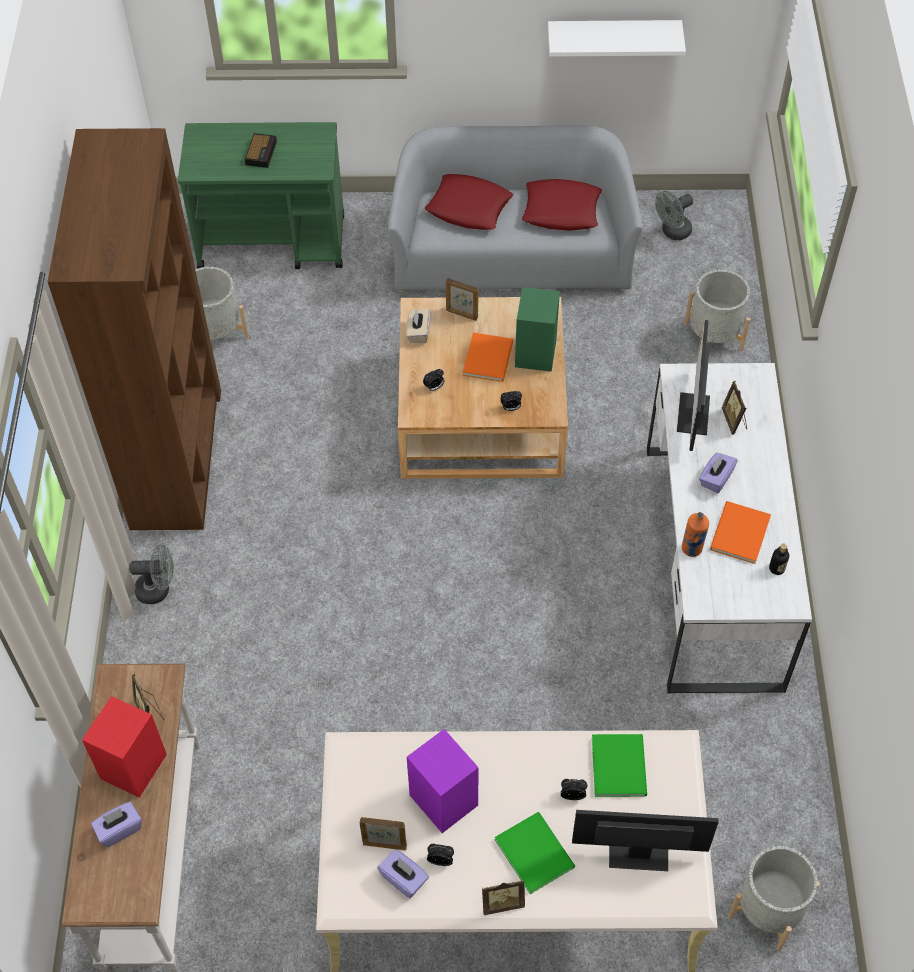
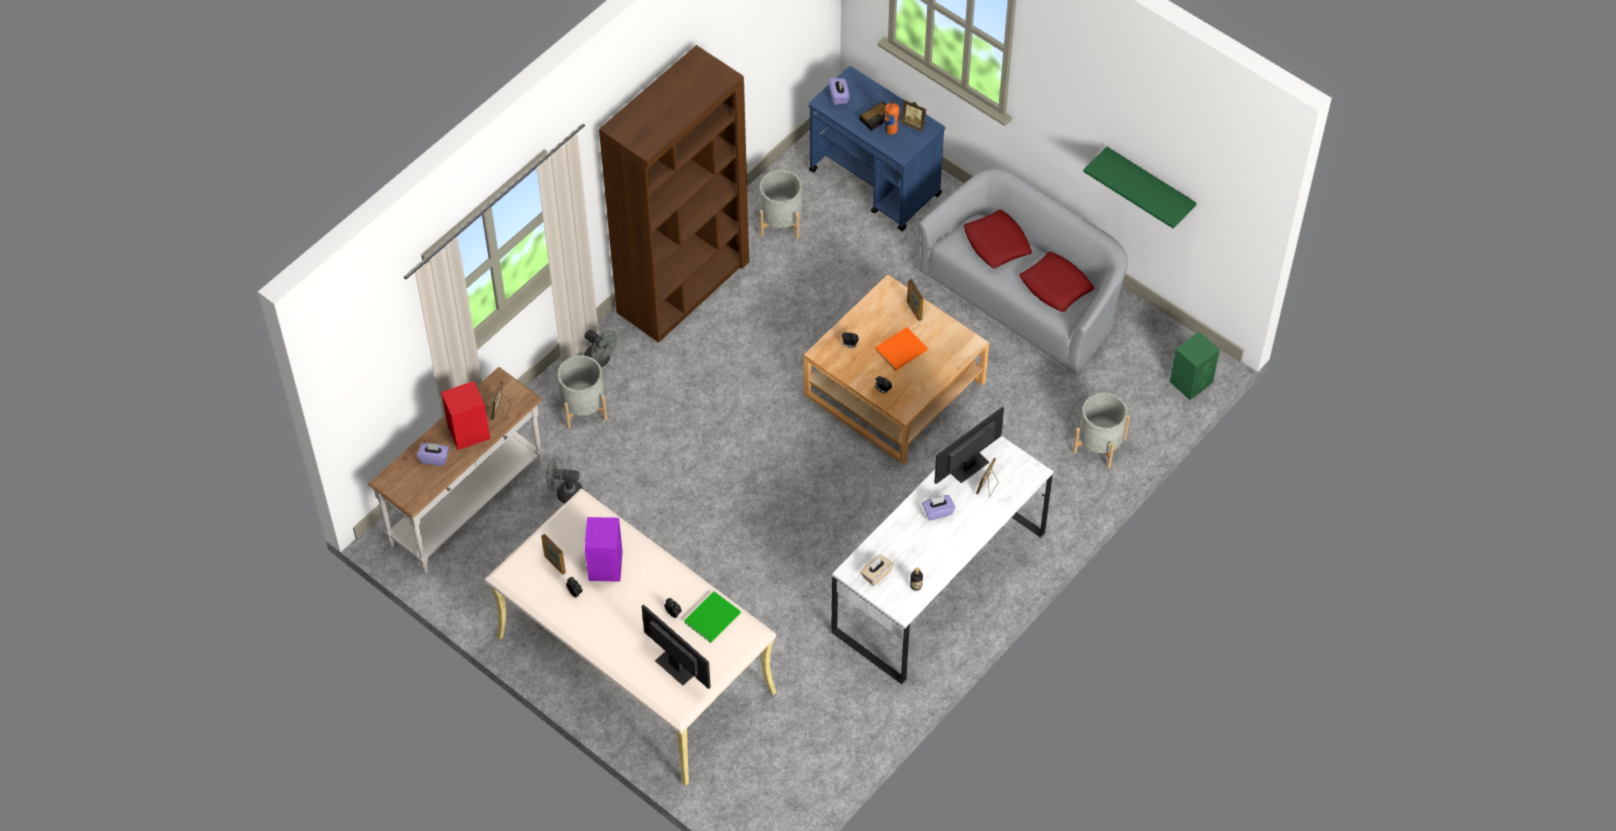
camera: 40 degrees right, 0 degrees up
green cart [178,122,344,269] -> blue cart [808,66,945,231]
purple tissue box [377,850,429,898] -> purple tissue box moved to [829,78,849,105]
beige tissue box [406,308,431,343] -> beige tissue box moved to [860,555,894,586]
picture frame [482,881,525,915] -> picture frame moved to [901,99,926,132]
green book [495,812,575,894] -> none
green speaker [515,287,560,372] -> green speaker moved to [1170,332,1220,400]
white shelf [548,20,686,57] -> green shelf [1083,147,1196,228]
grey fan [655,191,693,240] -> grey fan moved to [546,456,583,503]
orange bottle [682,512,709,557] -> orange bottle moved to [884,101,899,135]
orange book [710,501,771,564] -> none
grey planter [728,846,820,951] -> grey planter moved to [557,355,607,428]

